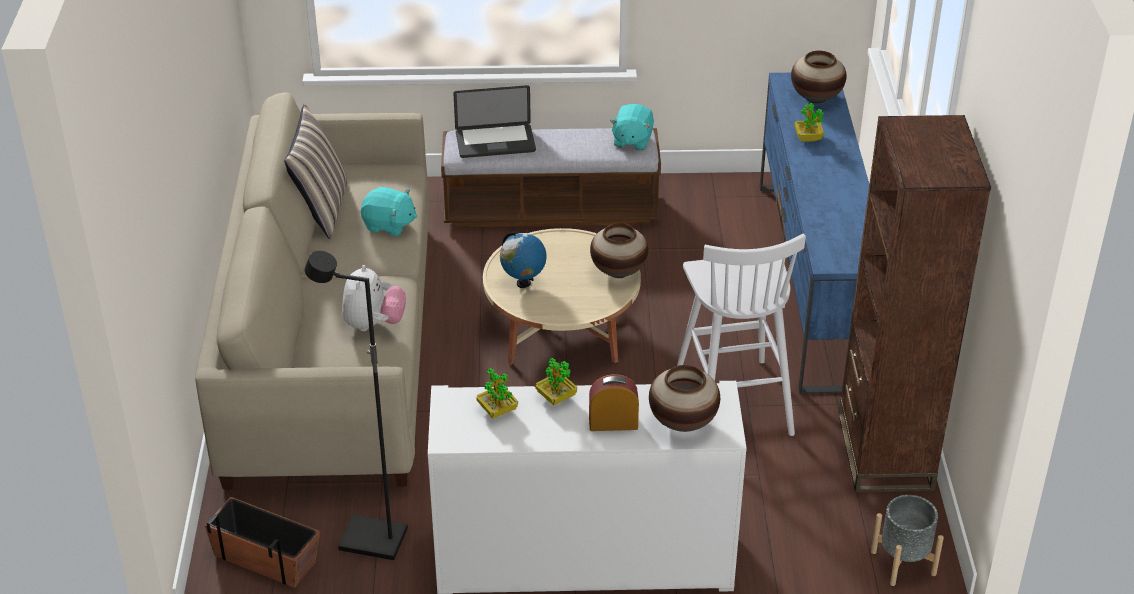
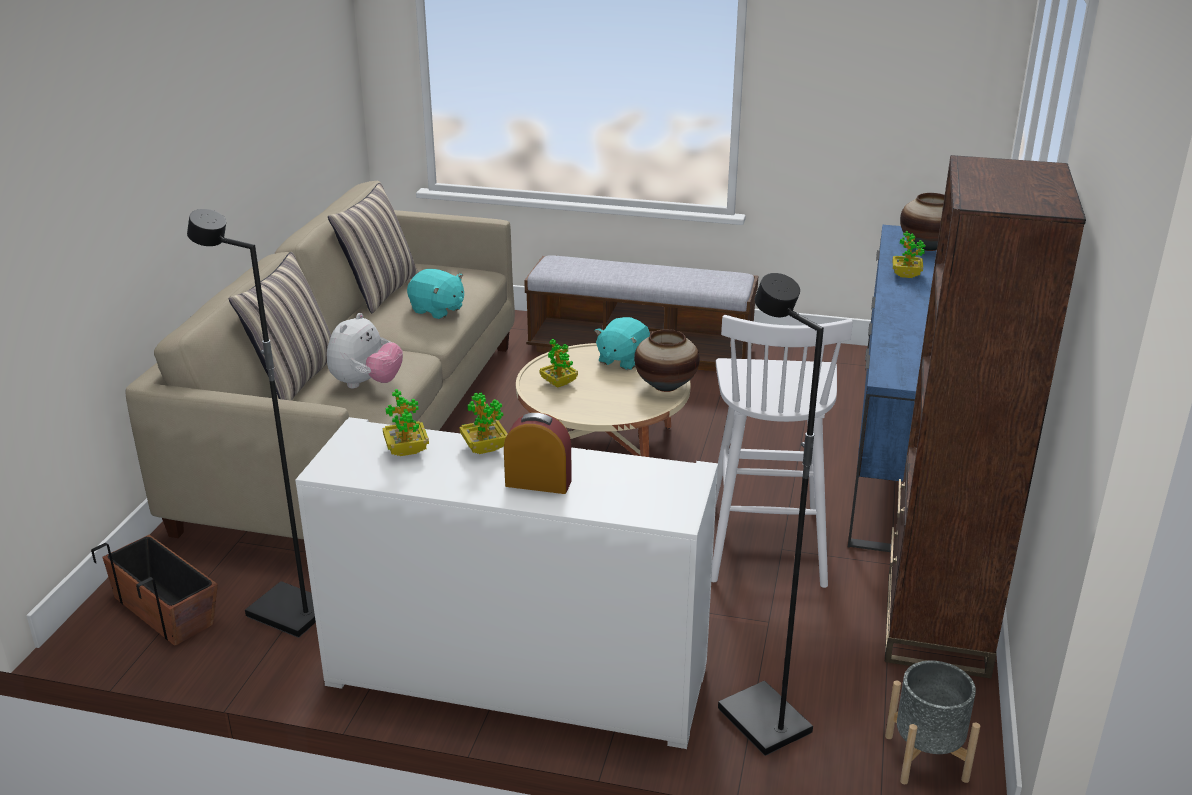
camera: 15 degrees right, 10 degrees down
laptop [453,85,536,158] -> none
globe [500,231,547,288] -> potted plant [539,339,578,388]
turquoise plush toy [610,104,654,151] -> turquoise plush toy moved to [594,317,650,370]
vase [649,365,720,432] -> none
none -> pillow [229,252,331,401]
none -> black floor lamp [718,273,824,756]

